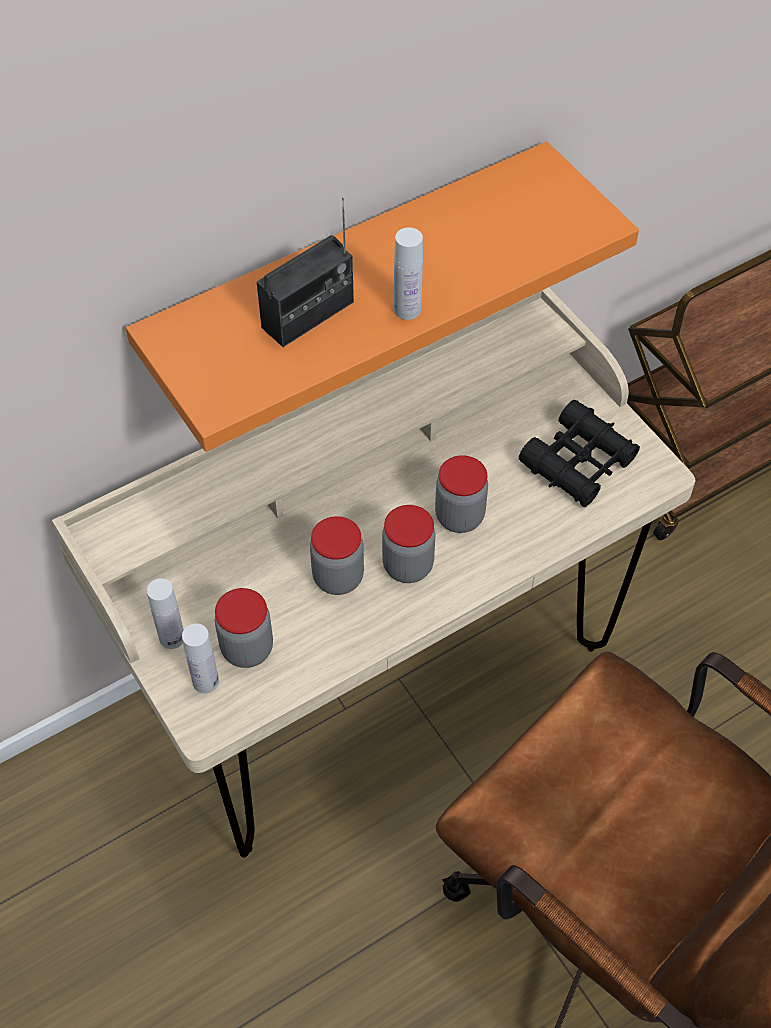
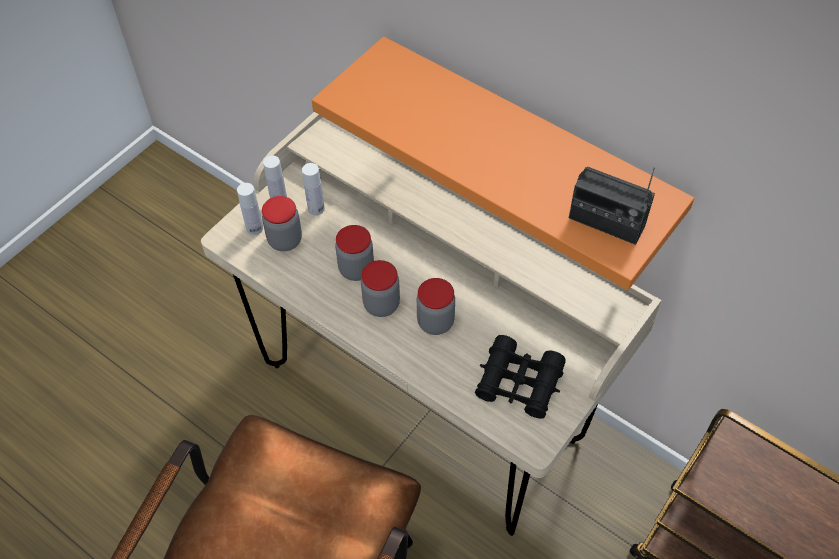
camera: 70 degrees right, 0 degrees up
radio [257,198,354,347] -> radio moved to [569,167,655,245]
white bottle [394,227,423,320] -> white bottle moved to [302,163,325,216]

